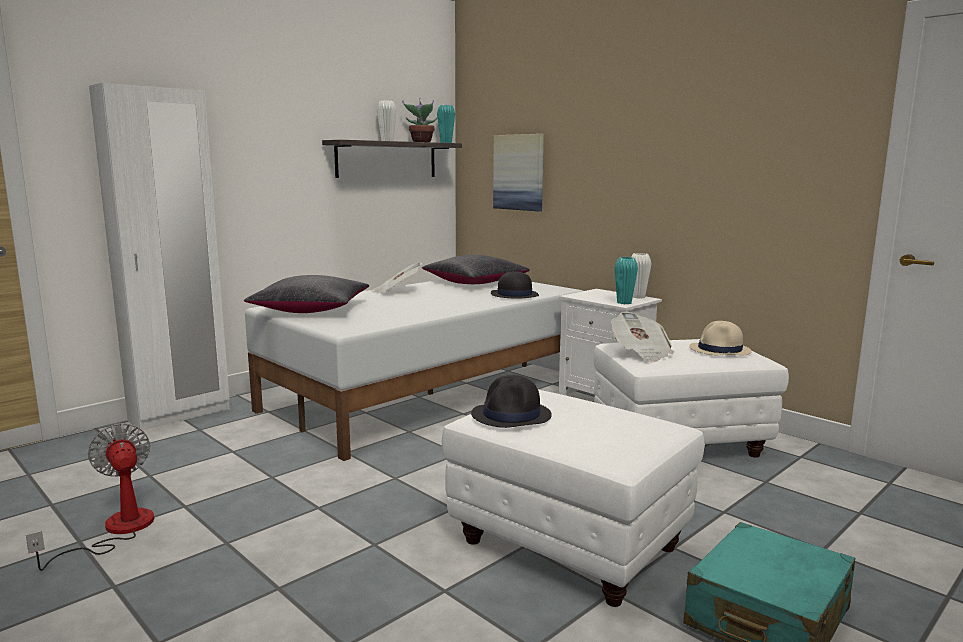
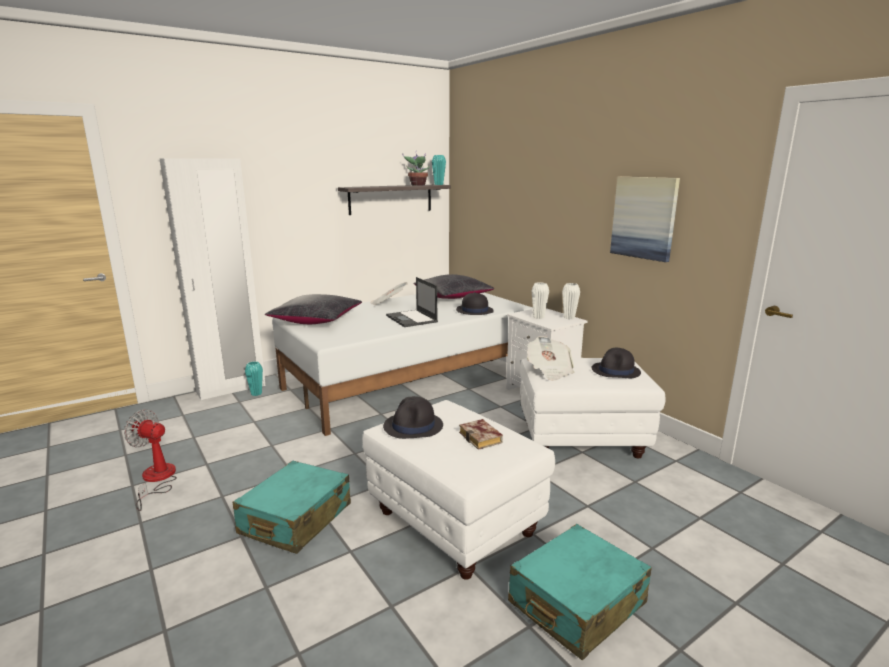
camera: 10 degrees right, 5 degrees up
fan [26,423,154,571] -> fan turned 45 degrees counterclockwise [124,409,177,511]
white vase [377,100,397,141] -> white vase moved to [532,282,549,319]
picture [493,134,544,211] -> picture moved to [610,176,680,262]
turquoise vase [614,257,638,304] -> turquoise vase moved to [245,361,263,396]
beige hat [689,321,752,355] -> black hat [592,348,641,378]
none -> turquoise suitcase [233,461,351,554]
none -> laptop [386,277,438,327]
none -> book [459,419,503,450]

